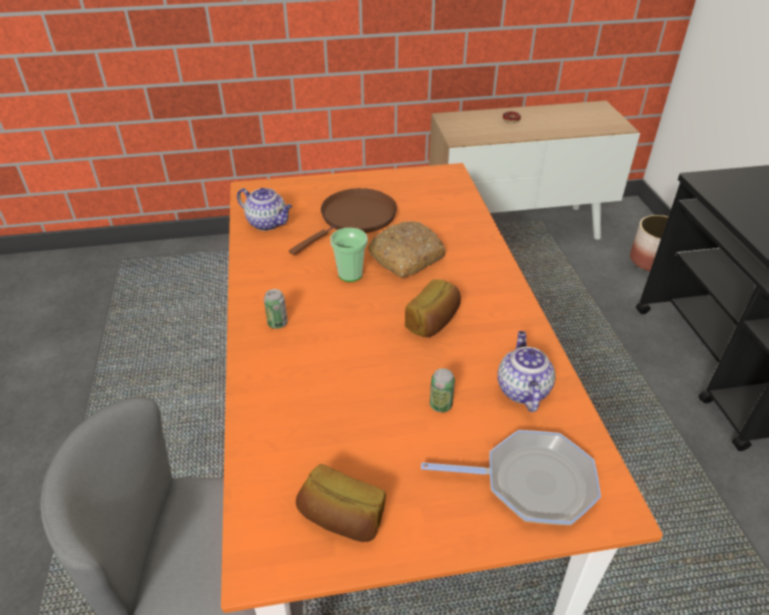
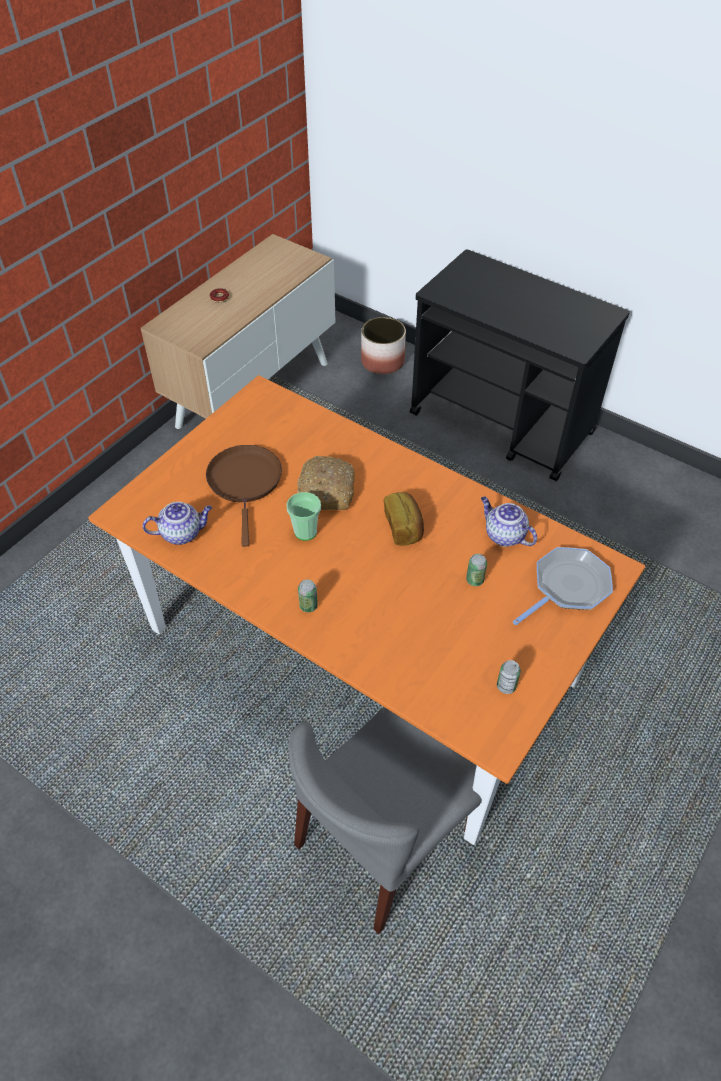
camera: 45 degrees left, 10 degrees up
bread [296,464,386,542] -> can [497,660,521,694]

